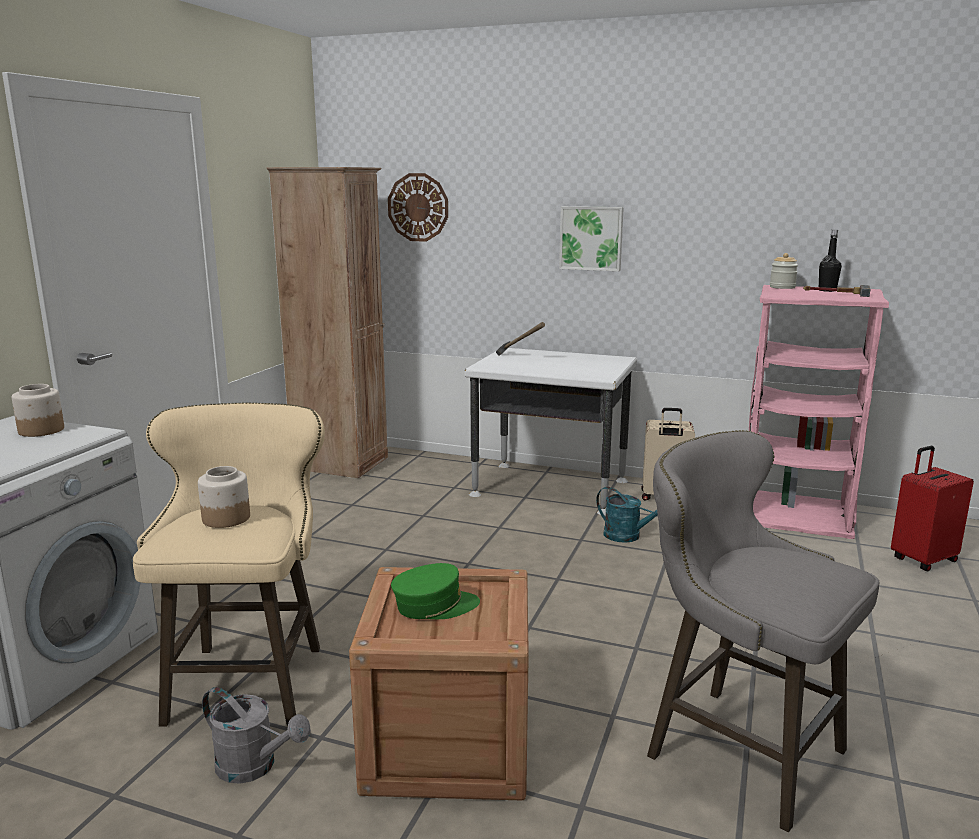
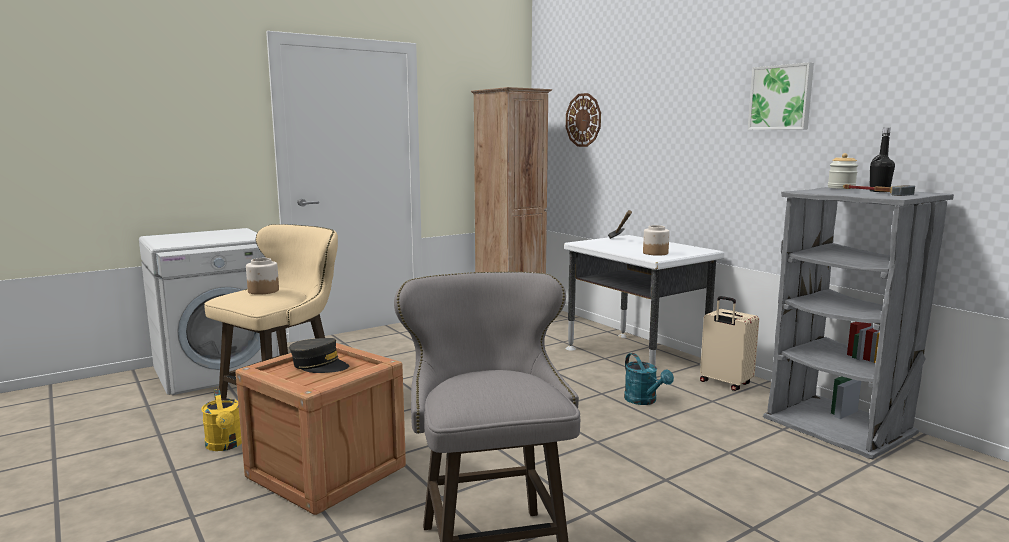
camera: 35 degrees right, 5 degrees down
jar [12,384,64,437] -> jar moved to [643,225,669,256]
grey watering can [202,687,311,784] -> yellow watering can [201,389,242,451]
green cap [391,563,480,619] -> grey cap [289,338,349,373]
picture [559,206,624,271] -> picture moved to [748,62,814,130]
pink bookcase [749,285,889,539] -> grey bookcase [763,187,954,459]
red suitcase [891,446,974,572] -> none

